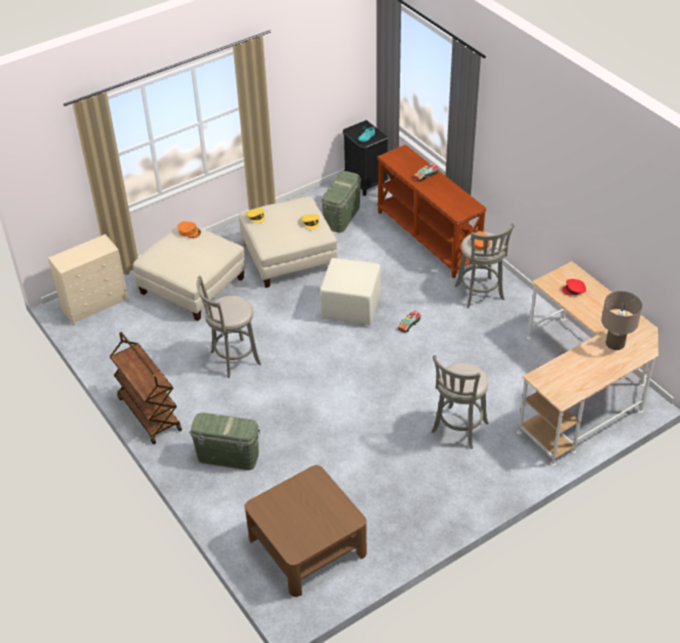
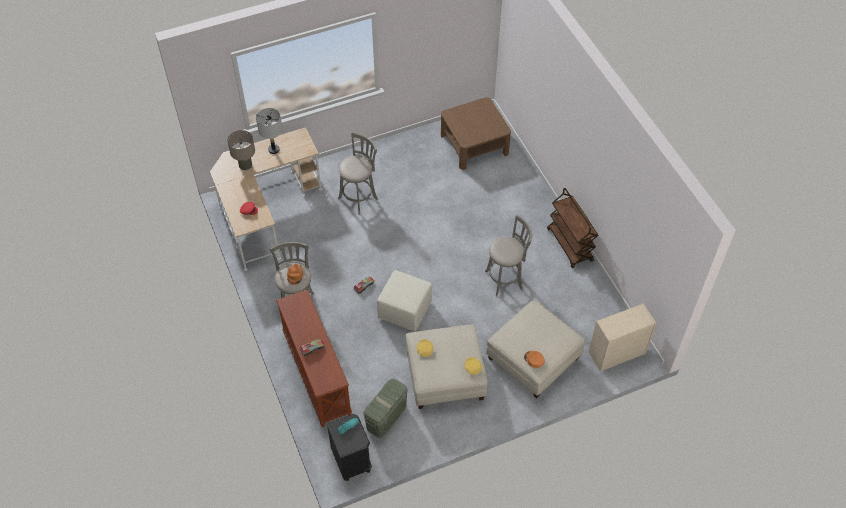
camera: 170 degrees left, 10 degrees up
green storage box [189,413,260,470] -> none
none -> grey table lamp [256,108,282,154]

